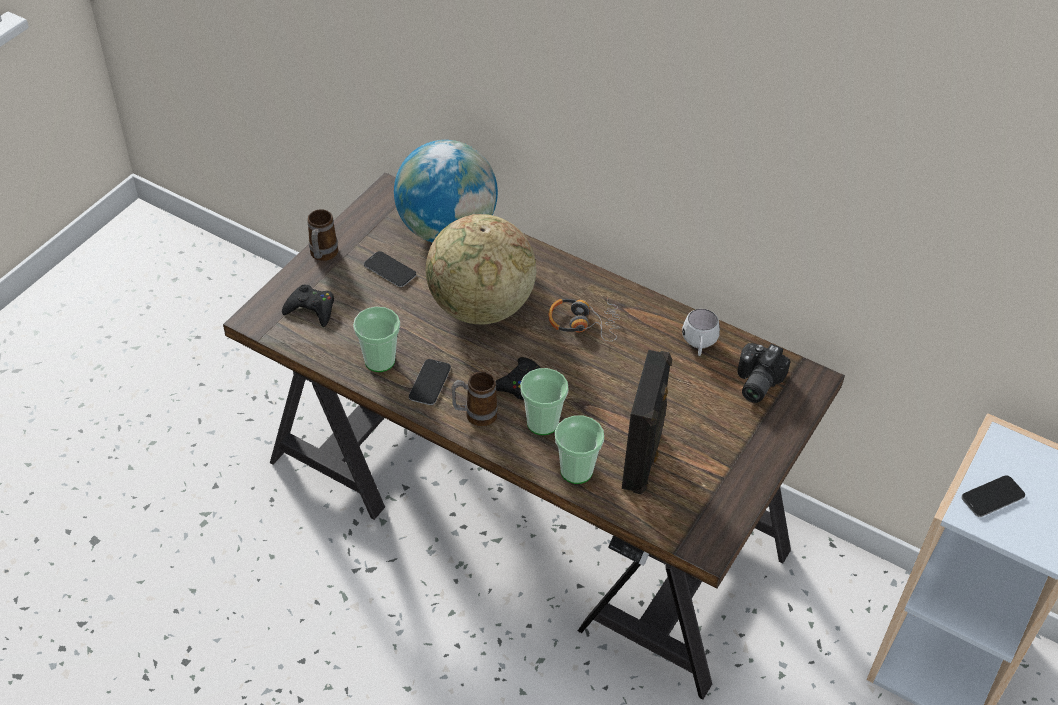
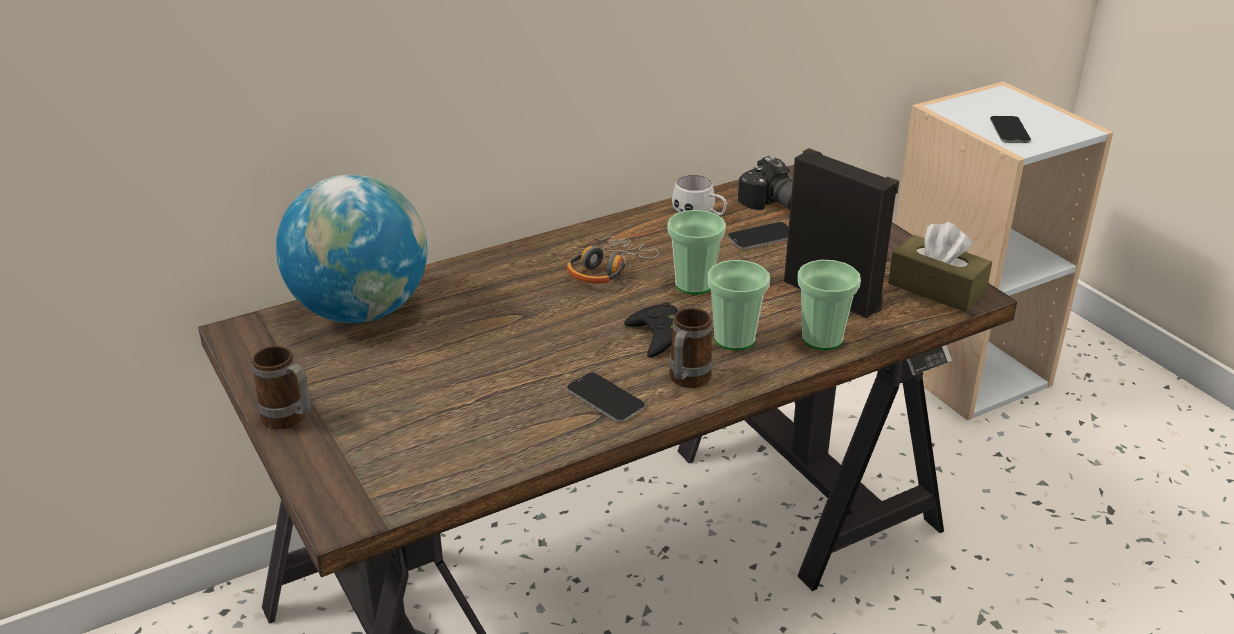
camera: 60 degrees left, 15 degrees down
black game controller [282,285,334,327] -> none
cup [353,307,400,372] -> cup moved to [667,210,726,295]
phone [364,251,416,287] -> phone moved to [727,222,789,250]
globe [426,214,537,324] -> none
none -> brown tissue box [888,222,992,312]

